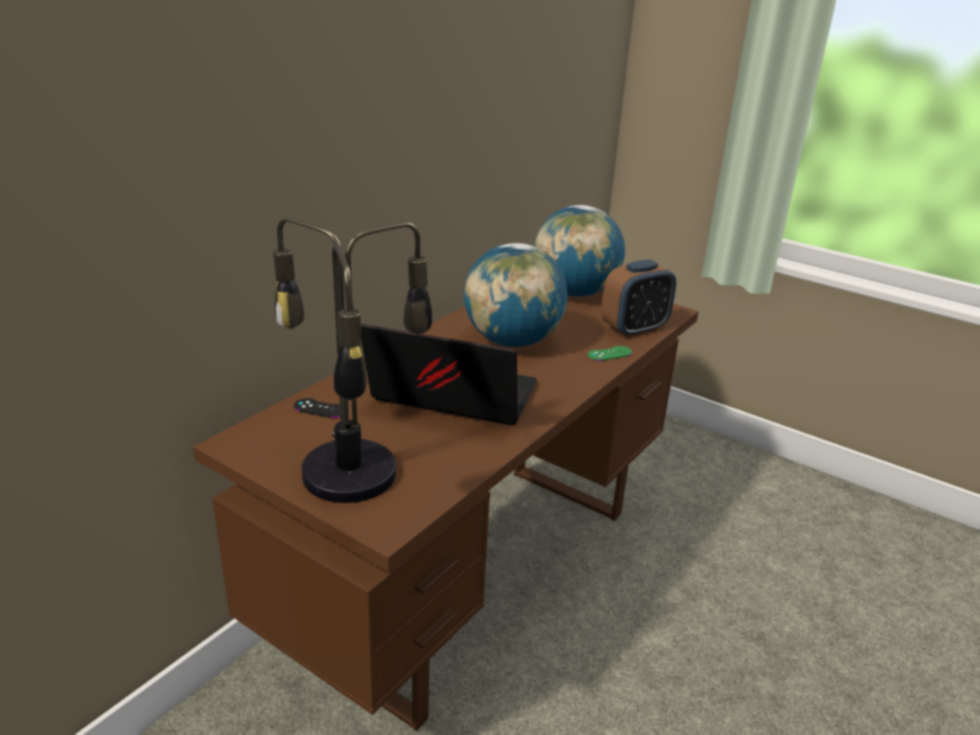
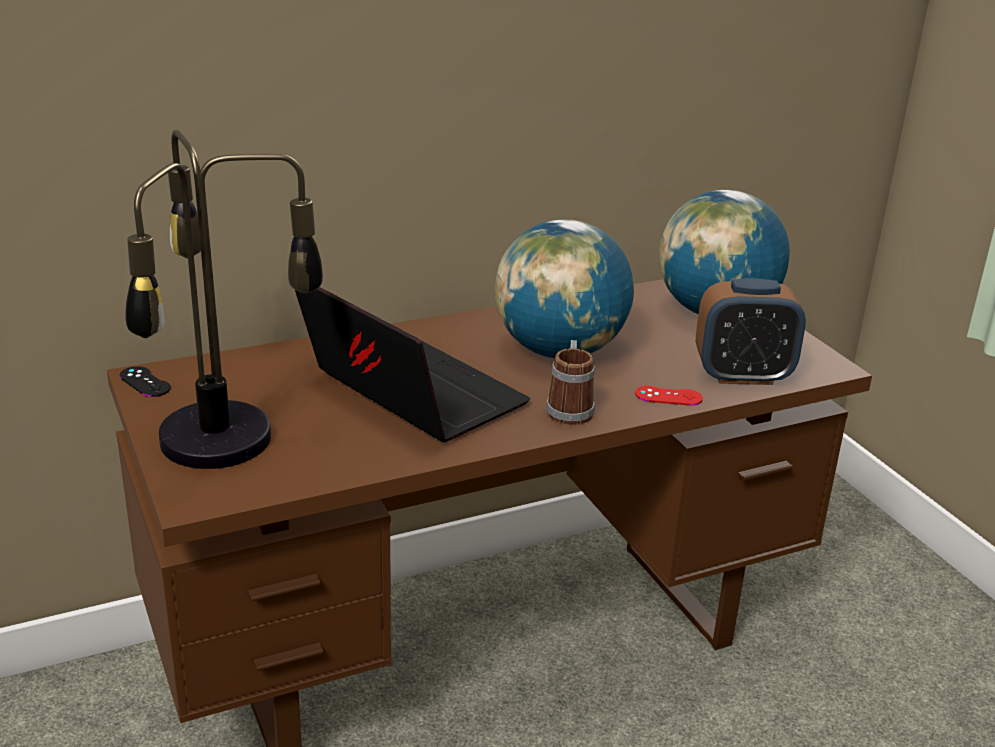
camera: 30 degrees right, 0 degrees up
black game controller [294,398,340,418] -> black game controller moved to [120,366,171,397]
green game controller [588,346,632,361] -> red game controller [635,386,703,406]
none -> mug [546,340,595,425]

